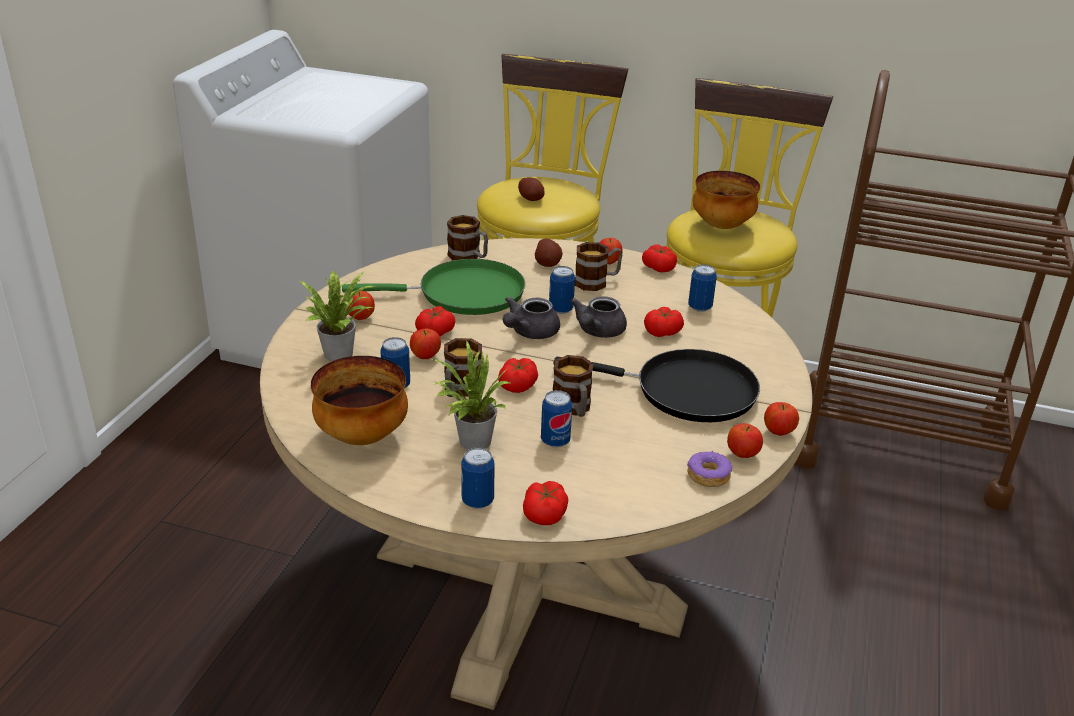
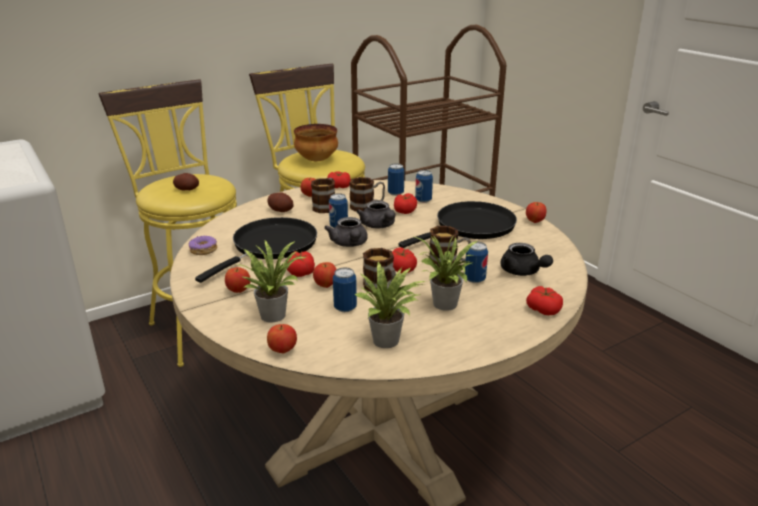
camera: 50 degrees left, 5 degrees down
bowl [311,356,408,445] -> potted plant [355,262,425,348]
green frying pan [342,259,525,315] -> black frying pan [195,217,317,283]
mug [447,215,488,260] -> mug moved to [349,177,385,212]
can [461,447,495,509] -> can moved to [415,170,433,203]
donut [687,450,732,487] -> donut moved to [189,235,217,255]
apple [727,423,763,458] -> apple moved to [267,324,297,353]
none -> black teapot [500,243,553,276]

